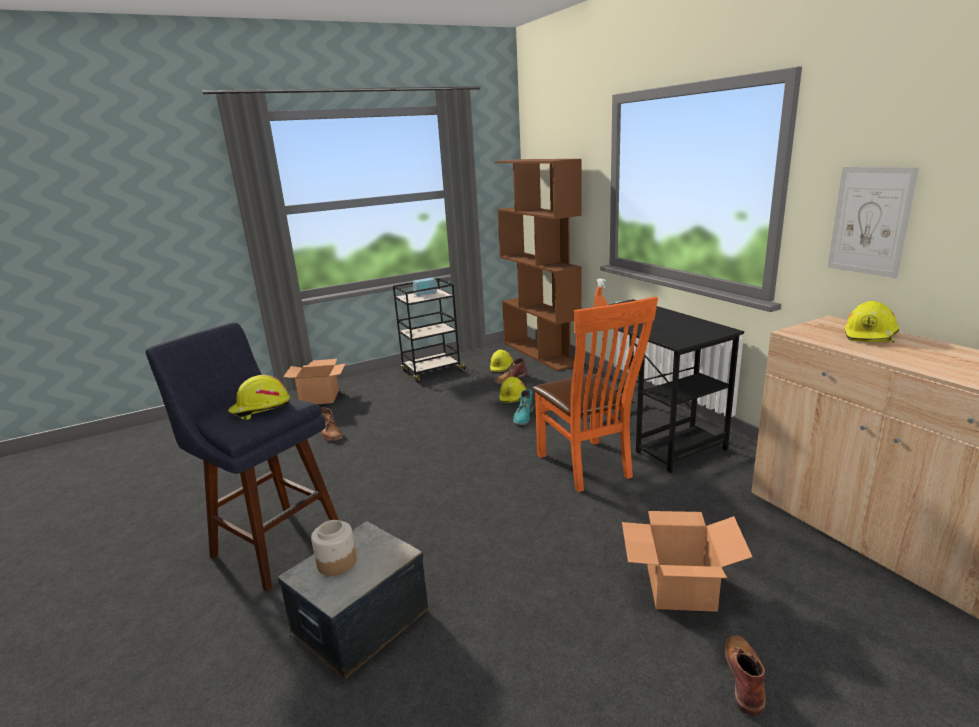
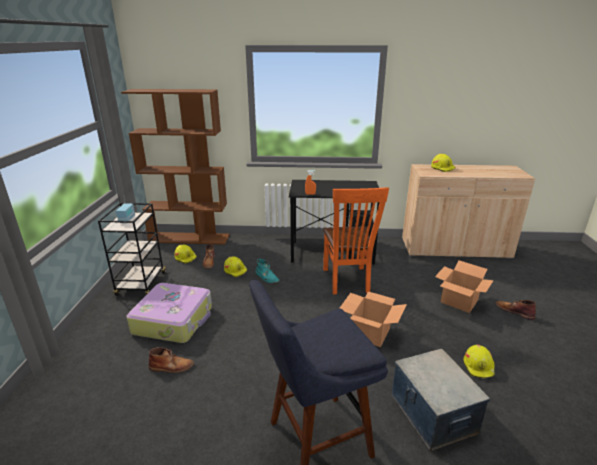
camera: 60 degrees left, 5 degrees up
yellow hard hat [228,375,290,420] -> yellow hard hat moved to [464,344,495,378]
cardboard box [283,359,346,404] -> cardboard box moved to [340,291,407,347]
jar [311,520,357,576] -> none
orange chair [533,297,658,492] -> orange chair turned 75 degrees clockwise [323,187,389,294]
picture [827,167,919,278] -> none
none -> suitcase [127,283,212,343]

